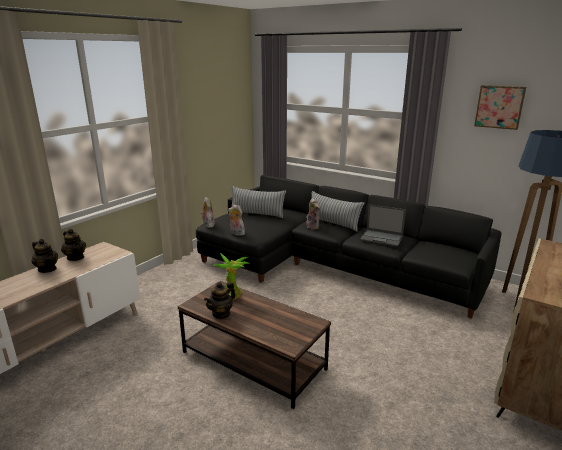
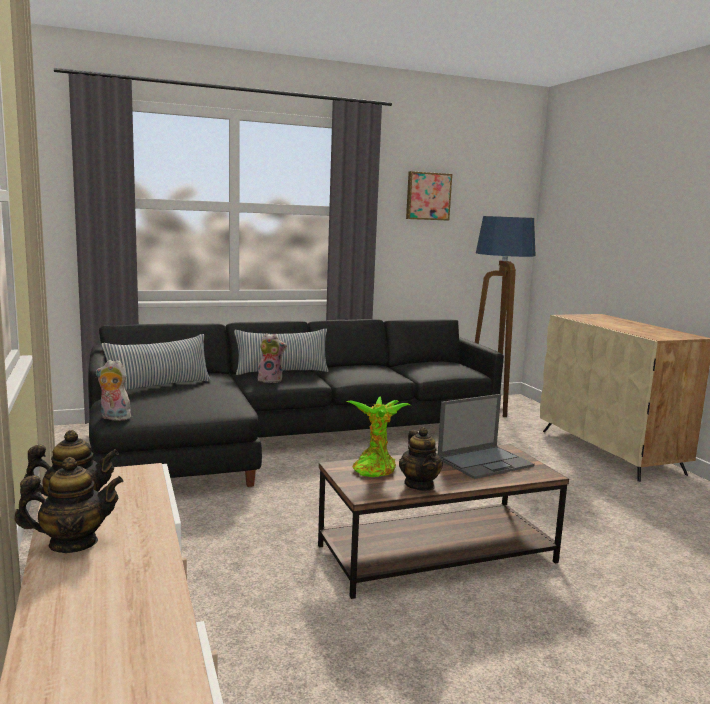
camera: 55 degrees left, 10 degrees down
plush toy [228,204,245,236] -> none
laptop [360,204,406,247] -> laptop moved to [438,394,535,479]

